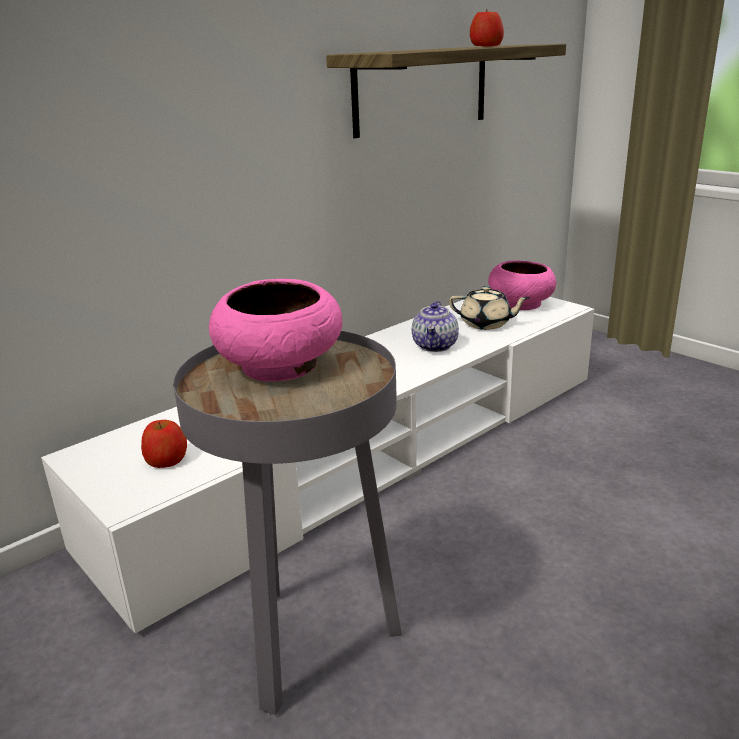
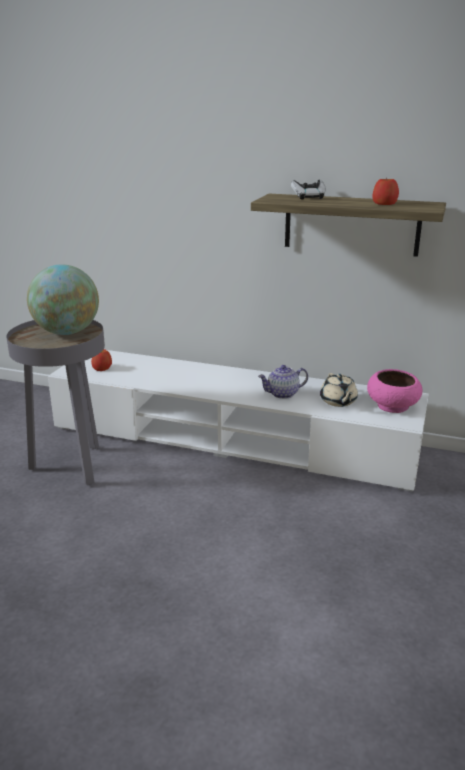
camera: 60 degrees right, 0 degrees up
pink bowl [209,279,342,382] -> globe [27,265,99,335]
none -> game controller [291,179,325,200]

